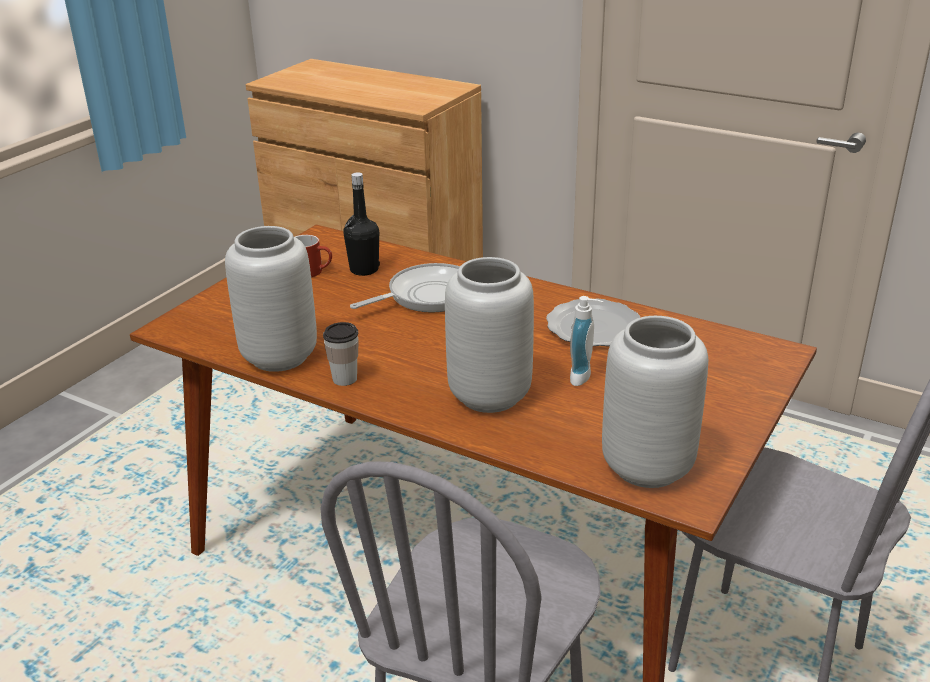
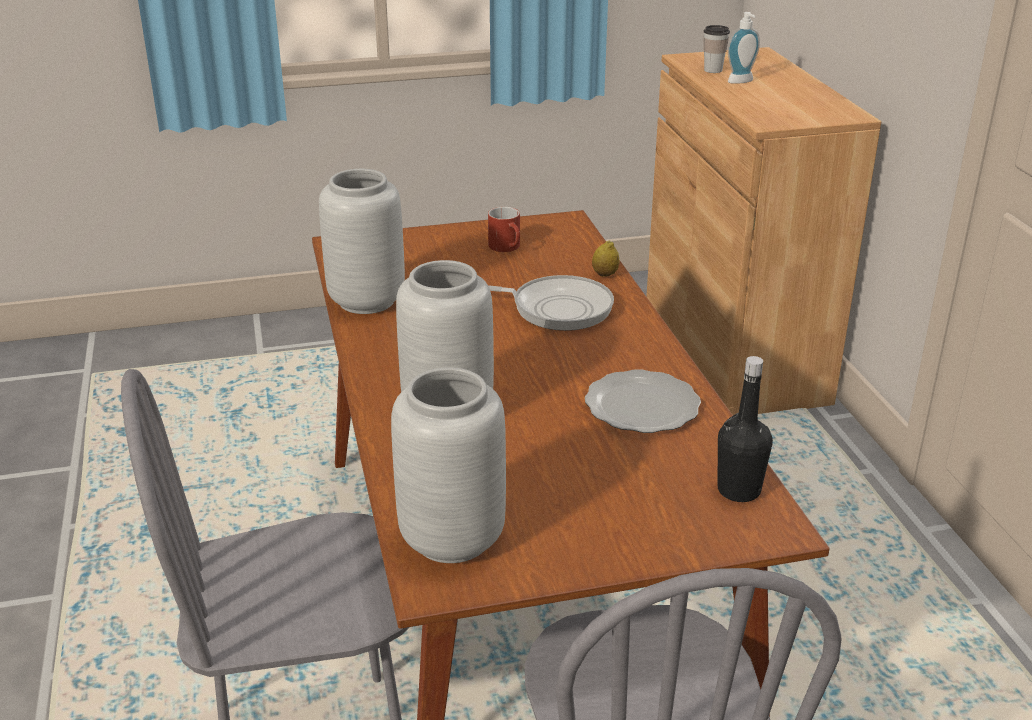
camera: 45 degrees right, 0 degrees up
cup [323,322,358,386] -> cup moved to [703,25,730,73]
black bottle [344,172,380,276] -> black bottle moved to [718,356,773,502]
soap dispenser [570,296,603,386] -> soap dispenser moved to [728,12,760,84]
none -> lemon [592,241,620,277]

